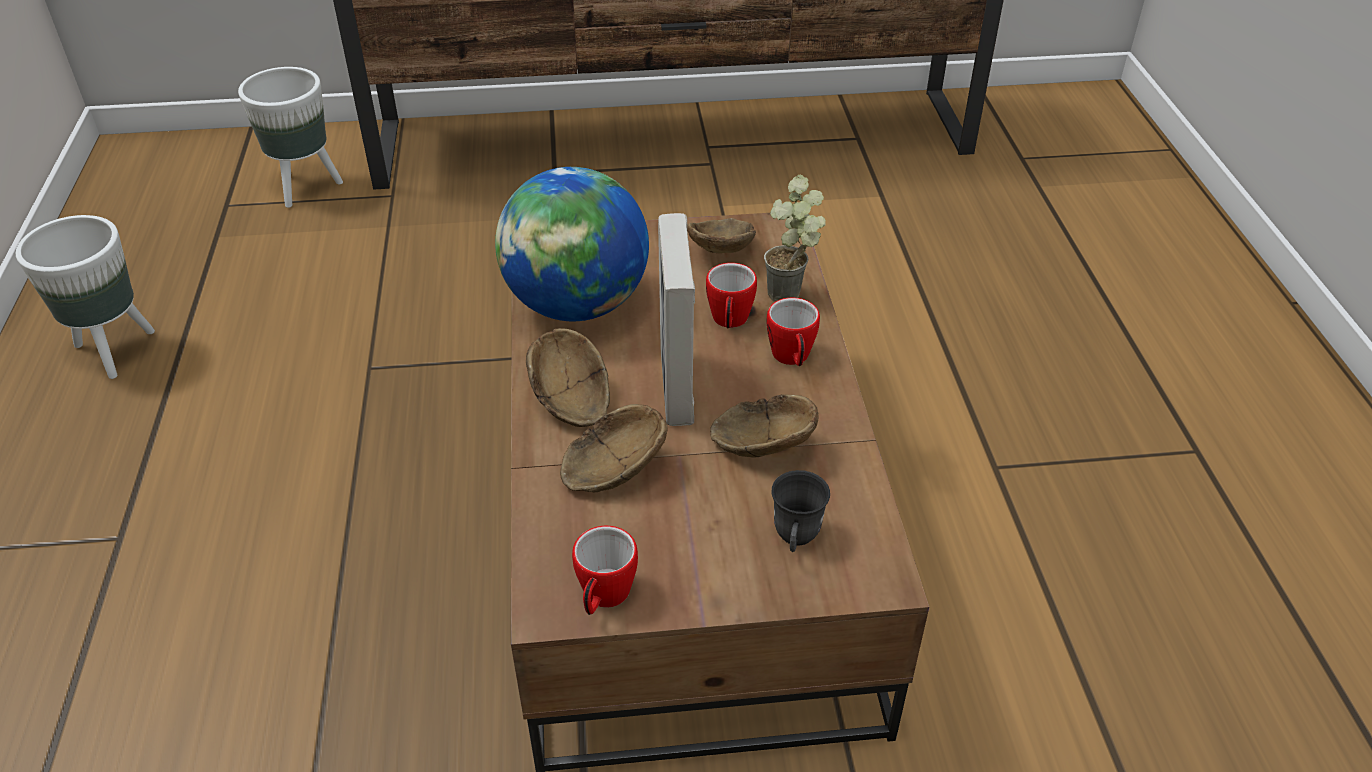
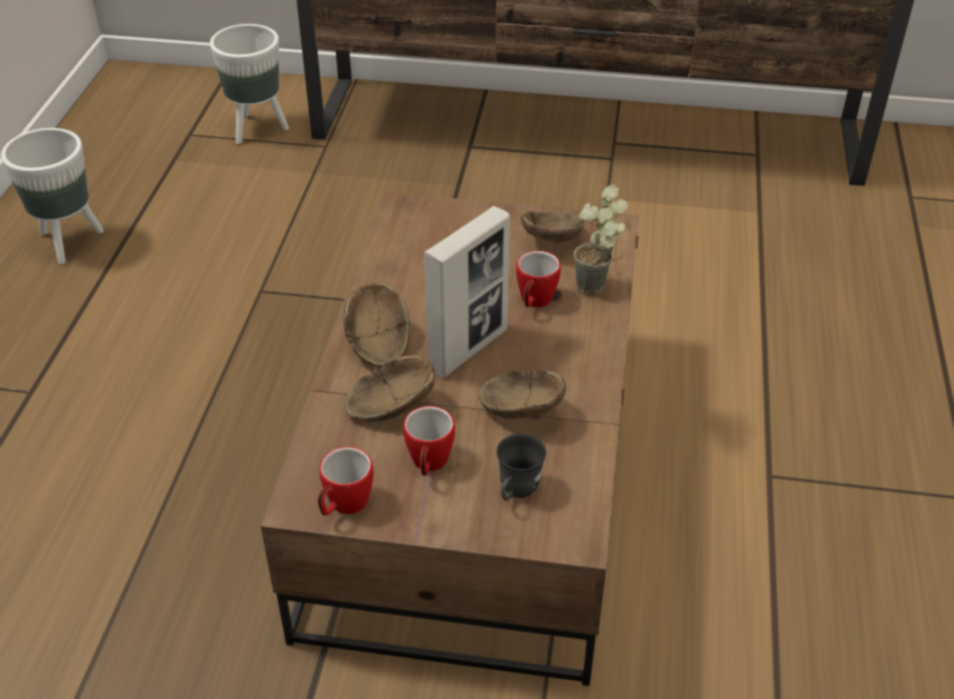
camera: 15 degrees right, 0 degrees up
globe [495,167,649,321] -> none
picture frame [658,213,695,426] -> picture frame turned 150 degrees counterclockwise [423,206,510,378]
mug [766,298,820,366] -> mug moved to [403,406,455,476]

